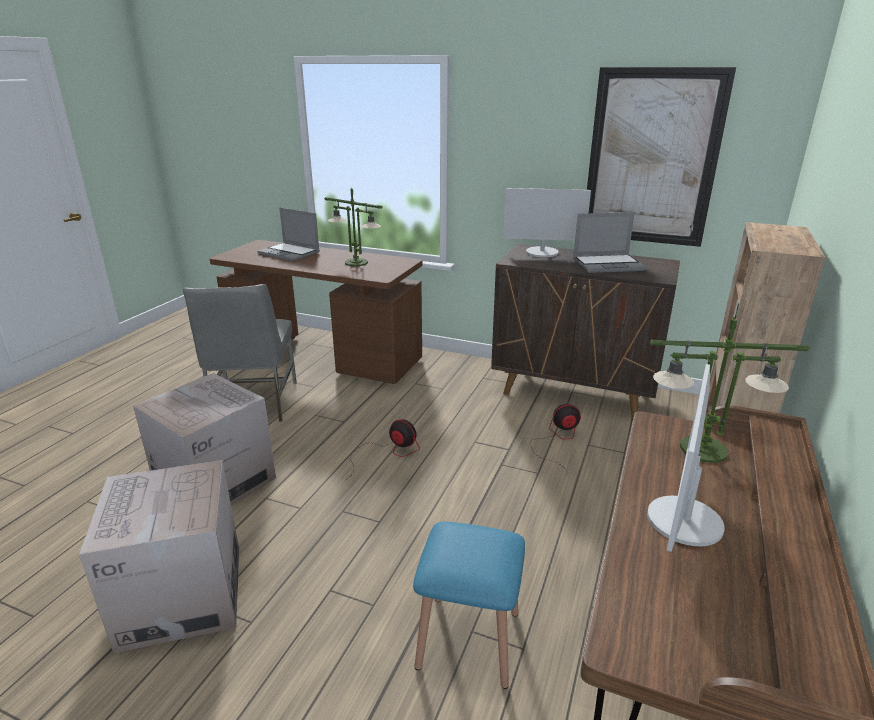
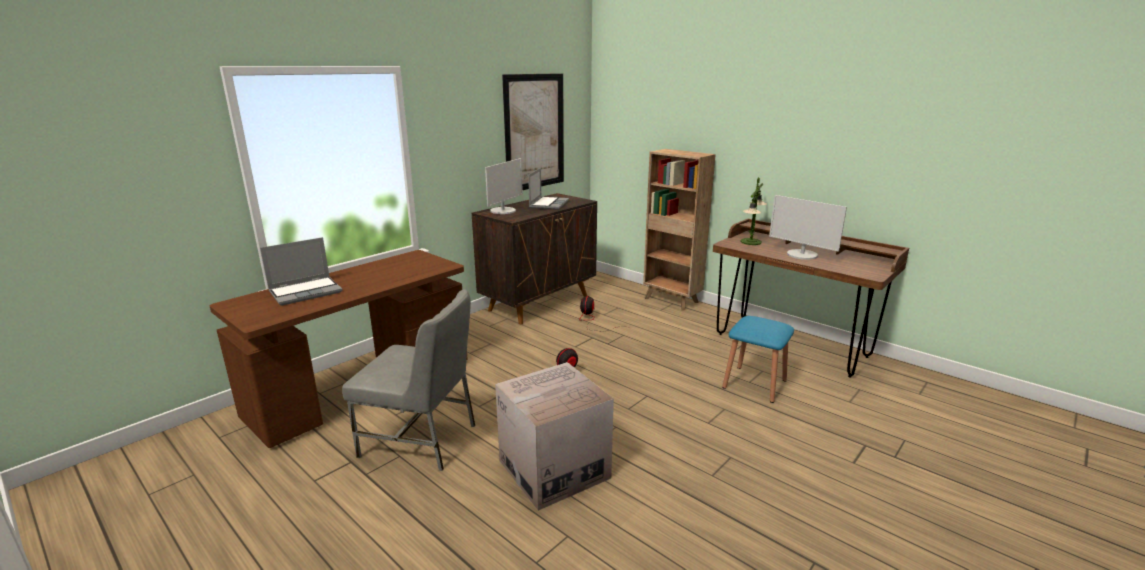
camera: 70 degrees left, 5 degrees down
cardboard box [79,460,239,653] -> none
table lamp [325,188,383,266] -> none

